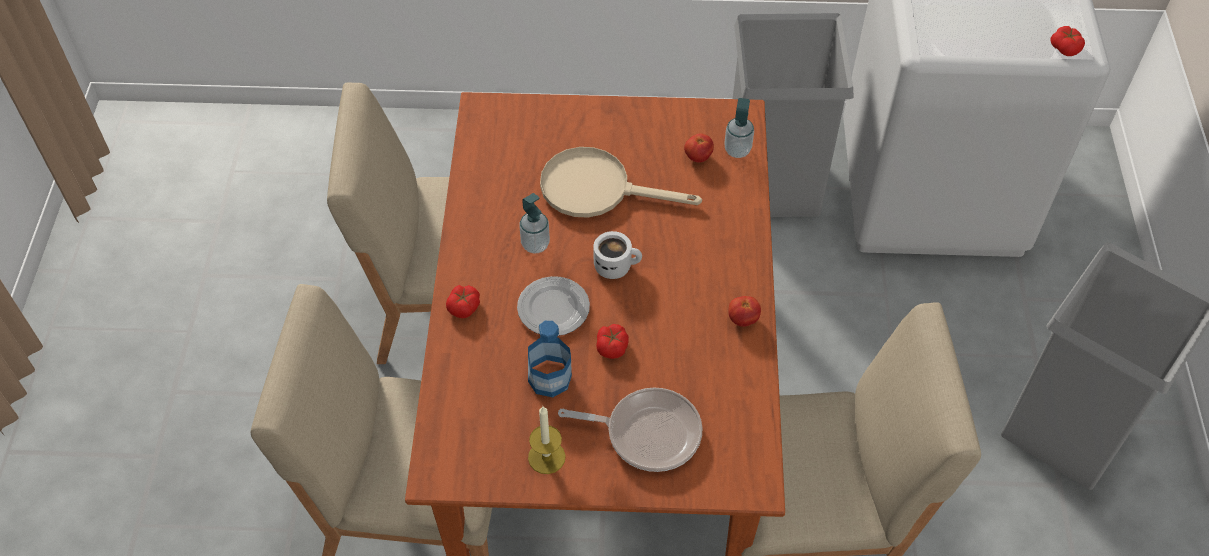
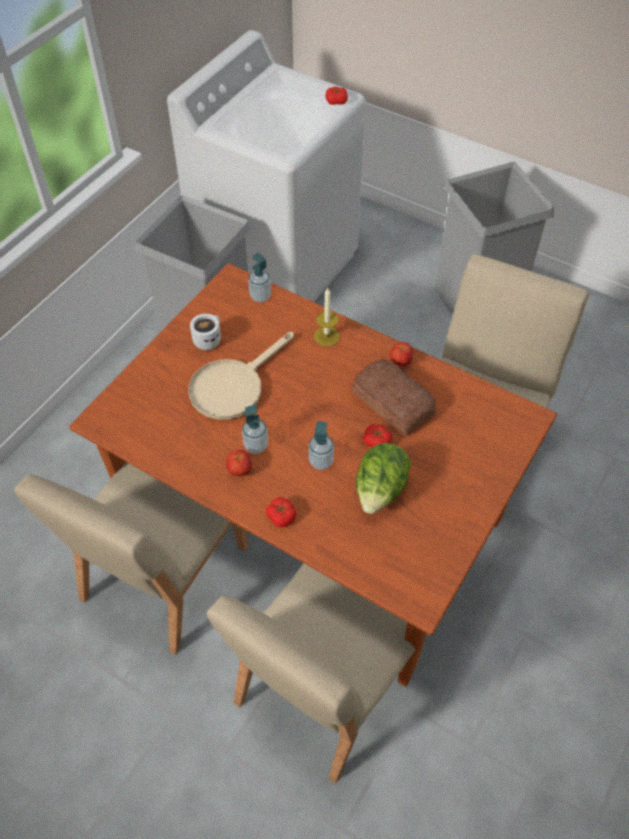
camera: 60 degrees left, 0 degrees up
plate [517,276,590,336] -> soap dispenser [309,421,334,470]
bottle [528,321,572,397] -> lettuce [356,443,411,514]
candle [528,407,566,474] -> candle moved to [314,288,340,346]
frying pan [558,387,702,472] -> none
white mug [593,231,642,279] -> white mug moved to [190,314,221,350]
tomato [684,133,714,162] -> tomato moved to [226,450,252,476]
none -> bread [352,359,436,436]

